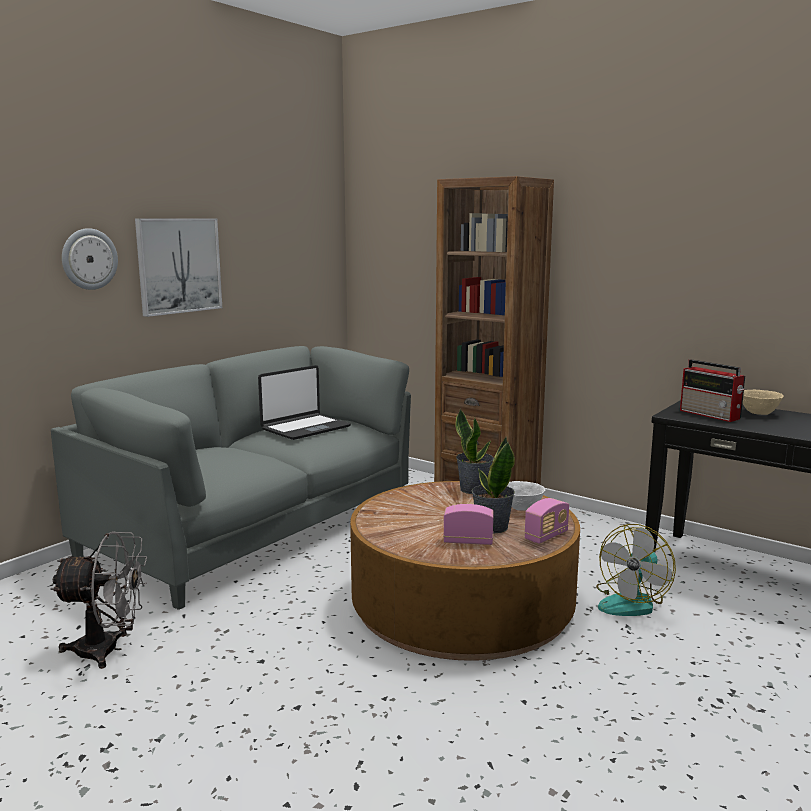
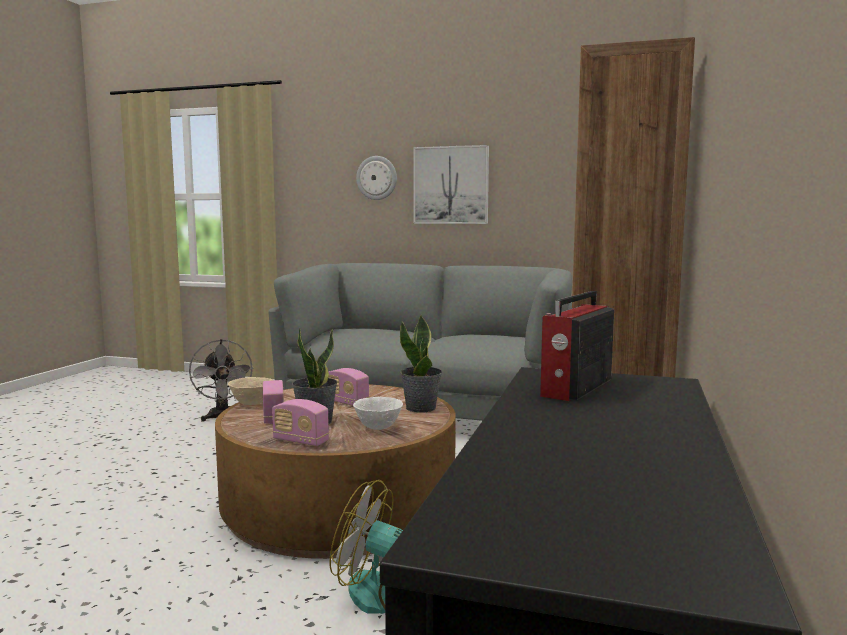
camera: 70 degrees right, 5 degrees down
laptop [258,365,351,440] -> none
beige bowl [743,390,784,415] -> beige bowl moved to [228,377,273,405]
none -> radio [328,368,369,406]

